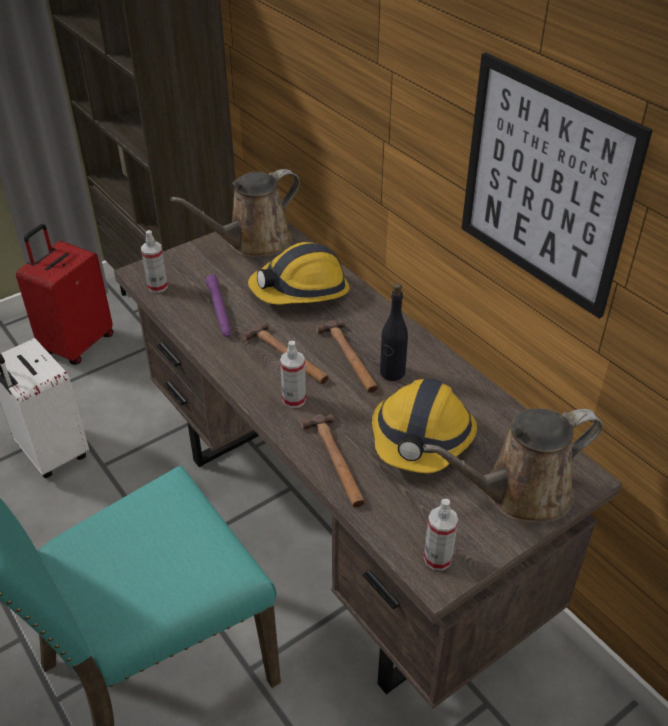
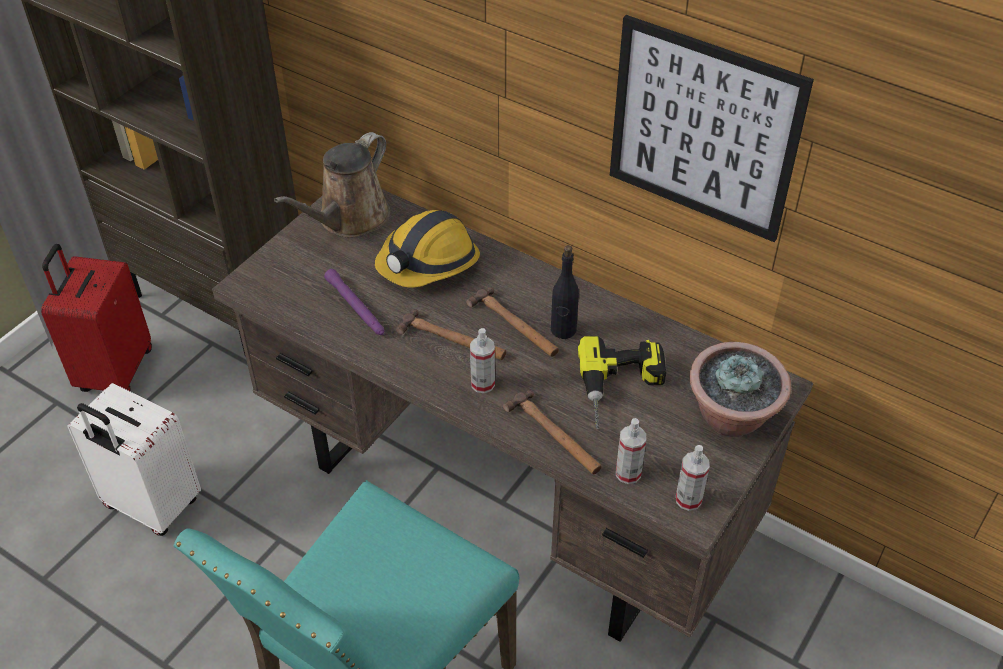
camera: 20 degrees left, 5 degrees up
spray bottle [141,230,168,293] -> spray bottle moved to [616,418,646,484]
hard hat [372,378,477,473] -> power drill [578,336,666,429]
brown watering can [423,408,603,523] -> potted plant [690,342,791,437]

